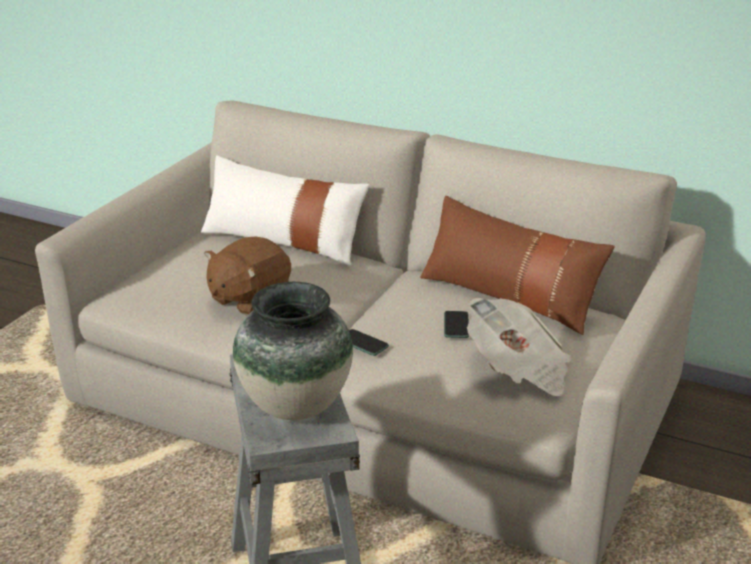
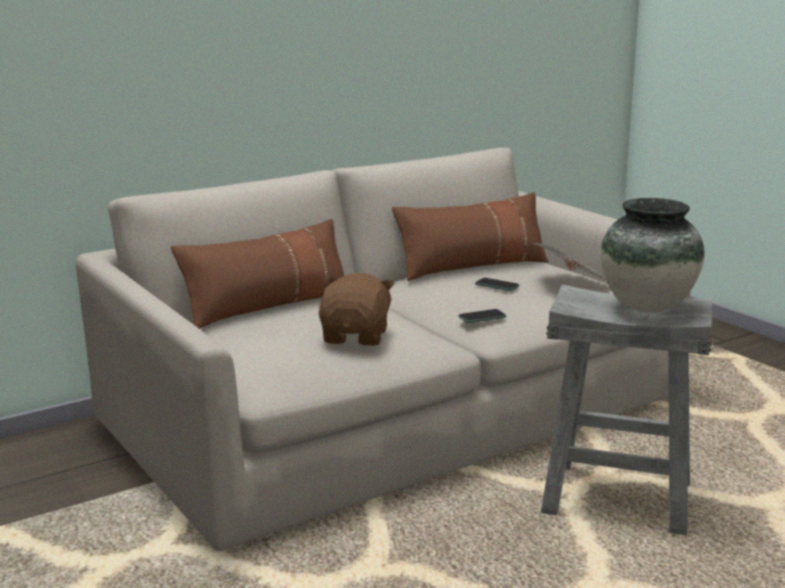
camera: 60 degrees left, 10 degrees down
white pillow [201,155,369,266] -> brown pillow [171,219,344,329]
brown plush toy [204,236,291,316] -> brown plush toy turned 150 degrees counterclockwise [319,273,395,346]

